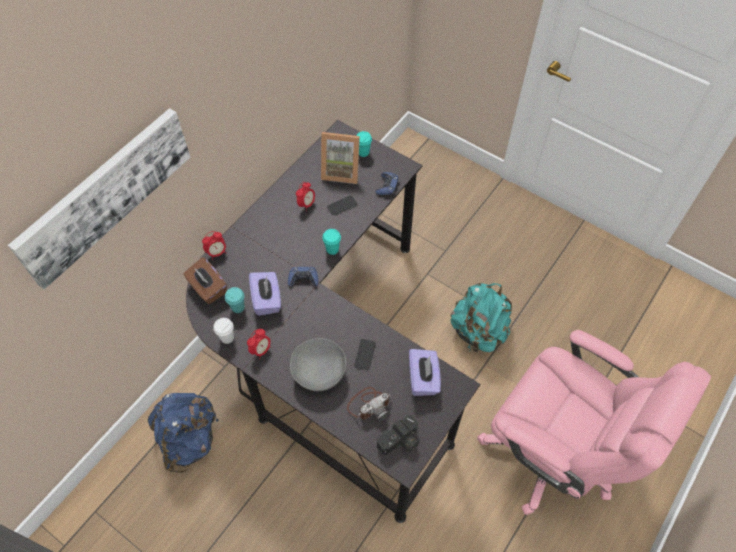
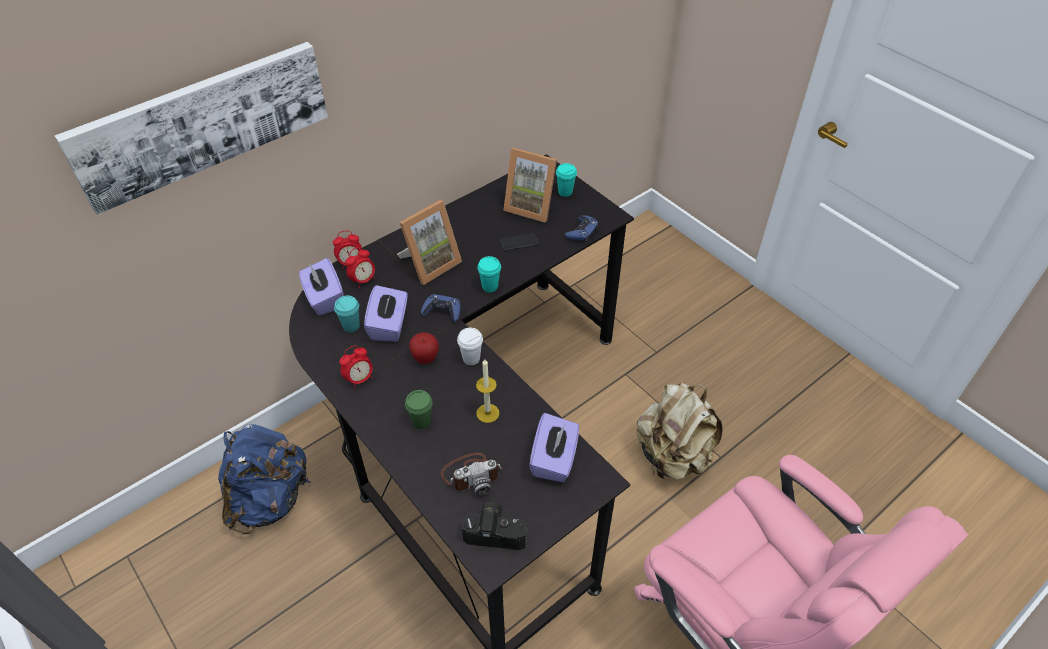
camera: 15 degrees right, 10 degrees down
brown tissue box [184,257,227,304] -> purple tissue box [299,258,344,315]
white cup [213,318,234,344] -> white cup moved to [457,328,483,365]
grey bowl [290,338,346,391] -> green cup [405,390,433,429]
alarm clock [296,182,315,211] -> alarm clock moved to [345,247,375,288]
phone [354,339,376,370] -> candle [476,359,499,423]
camera [377,415,419,455] -> camera turned 150 degrees counterclockwise [462,502,527,550]
turquoise backpack [450,283,512,352] -> beige backpack [636,383,723,480]
none -> picture frame [397,200,462,285]
none -> apple [409,333,439,364]

